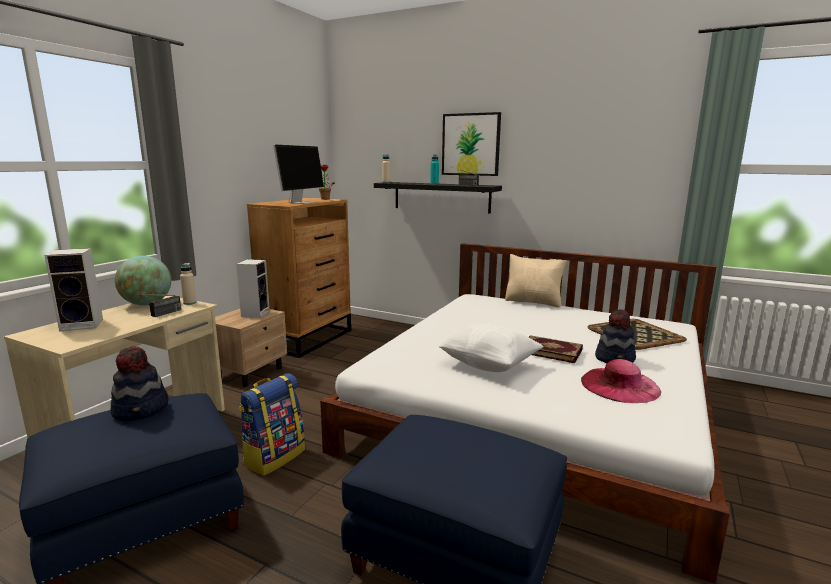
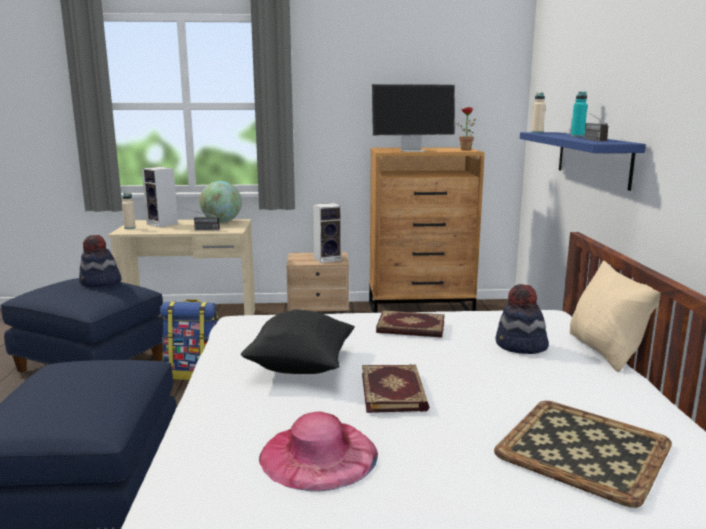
camera: 60 degrees right, 0 degrees up
beige bottle [180,263,196,305] -> beige bottle moved to [122,192,136,229]
black shelf [374,182,502,214] -> blue shelf [520,132,646,191]
white pillow [438,324,543,372] -> black pillow [241,310,355,374]
picture [442,112,501,176] -> none
hat [595,309,636,363] -> hat moved to [496,284,549,354]
none -> book [376,310,445,338]

